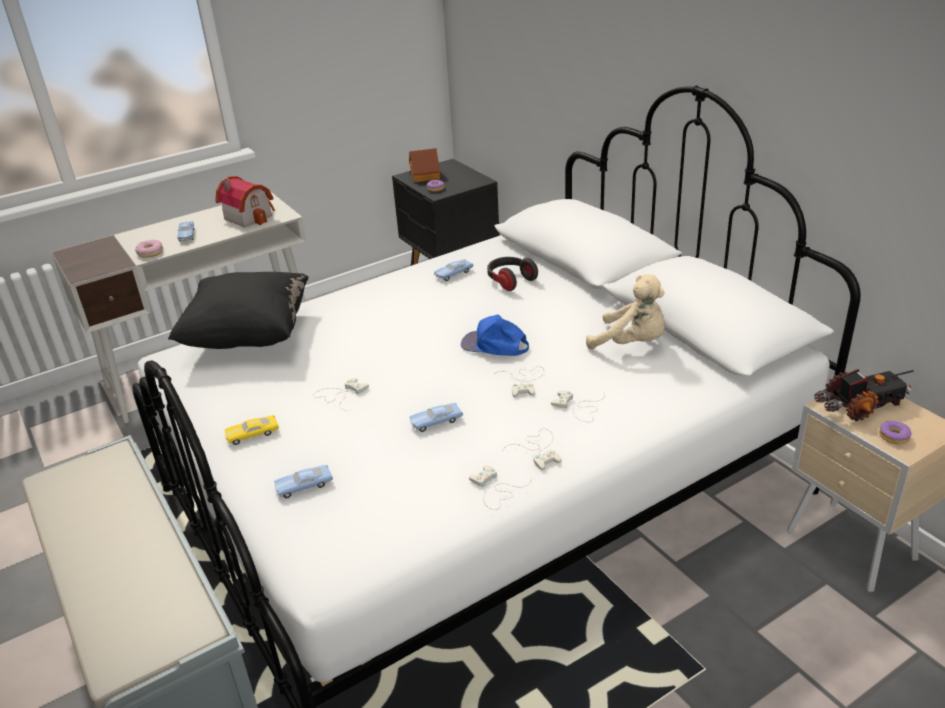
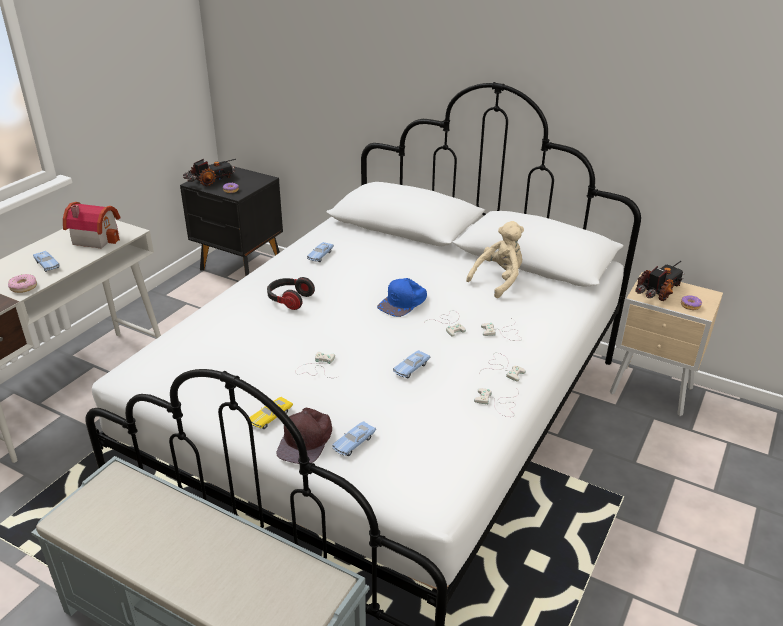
camera: 30 degrees left, 0 degrees up
black pillow [168,272,309,349] -> none
toy house [409,148,440,182] -> toy truck [183,159,236,186]
blue cap [461,315,529,356] -> blue cap turned 45 degrees counterclockwise [377,278,427,317]
headphones [487,257,538,291] -> headphones moved to [267,277,315,310]
beige plush toy [586,274,665,350] -> beige plush toy turned 45 degrees counterclockwise [466,221,524,298]
none -> brown cap [277,408,332,464]

